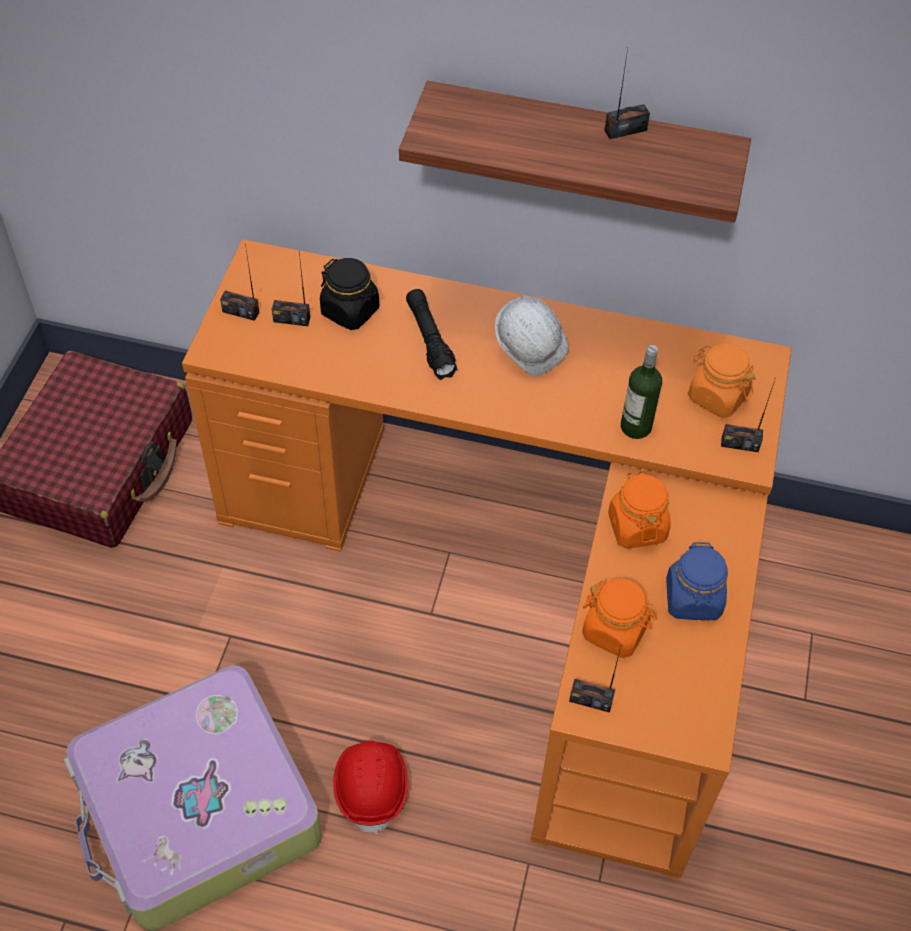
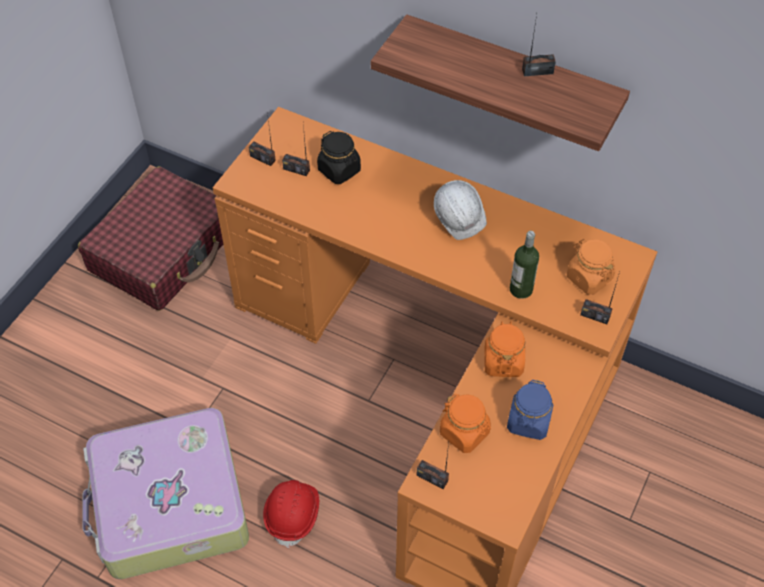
camera: 15 degrees right, 0 degrees up
black flashlight [406,289,458,380] -> none

